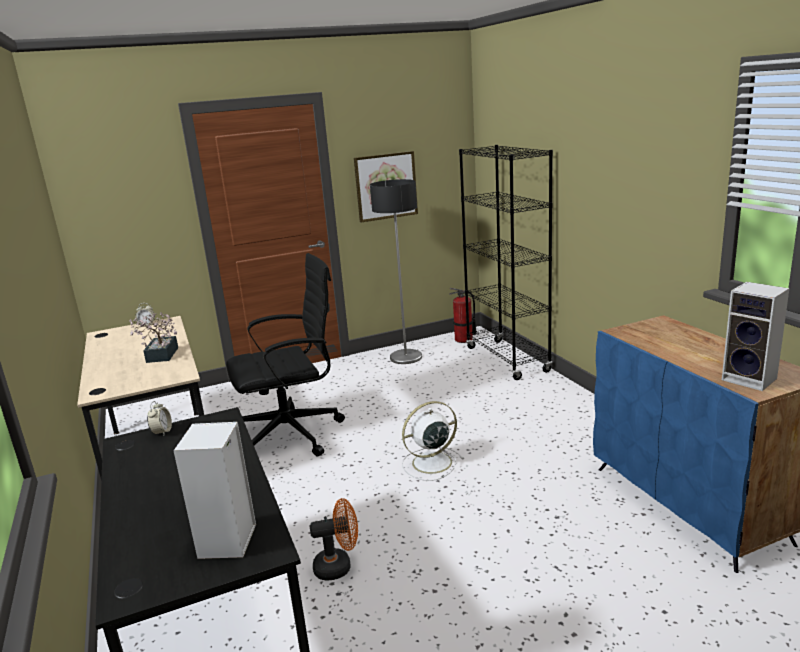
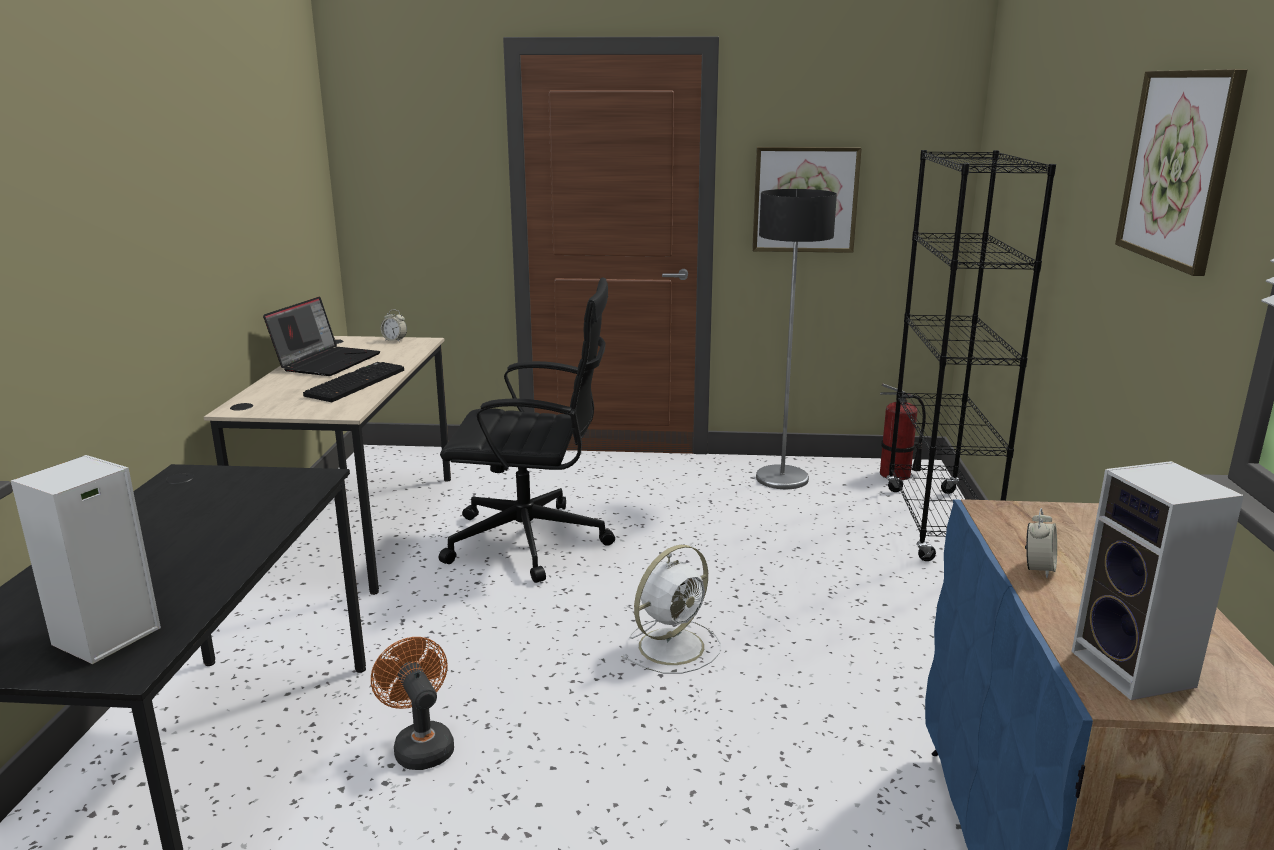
camera: 25 degrees right, 0 degrees up
potted plant [129,313,178,363] -> keyboard [303,362,404,402]
alarm clock [147,401,172,436] -> alarm clock moved to [1025,508,1057,578]
orange fan [310,498,358,581] -> orange fan turned 135 degrees counterclockwise [371,637,454,770]
white fan [402,401,464,481] -> white fan turned 135 degrees clockwise [621,545,721,674]
none -> laptop [263,297,381,376]
none -> picture [1115,69,1247,276]

